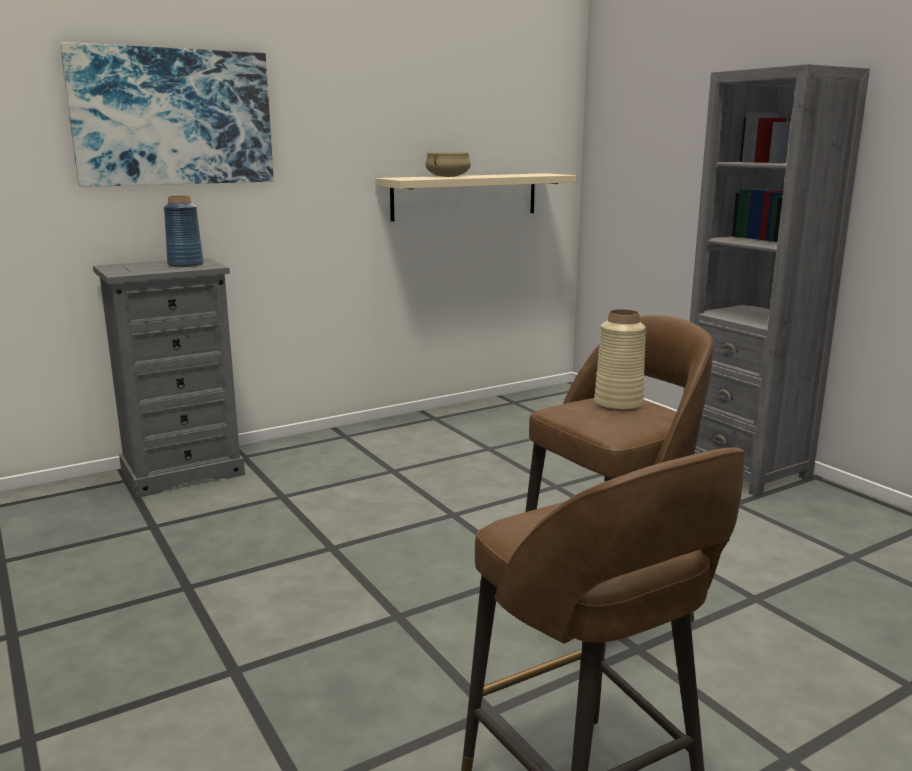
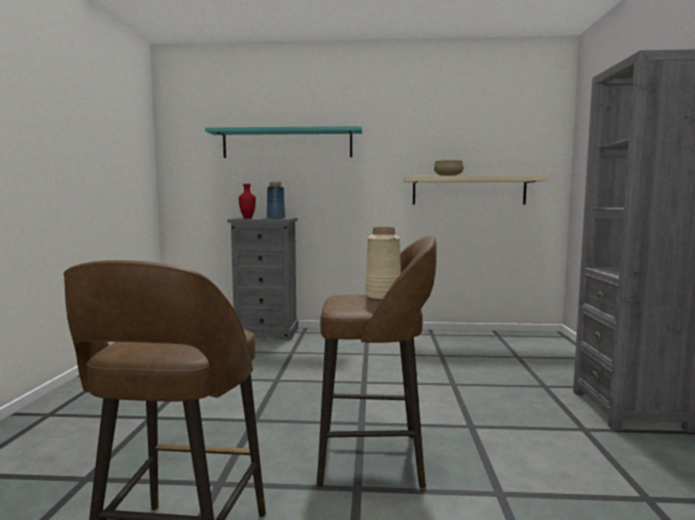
camera: 35 degrees right, 10 degrees down
picture [60,42,274,187] -> turquoise shelf [205,126,362,158]
none -> red vase [239,184,256,219]

